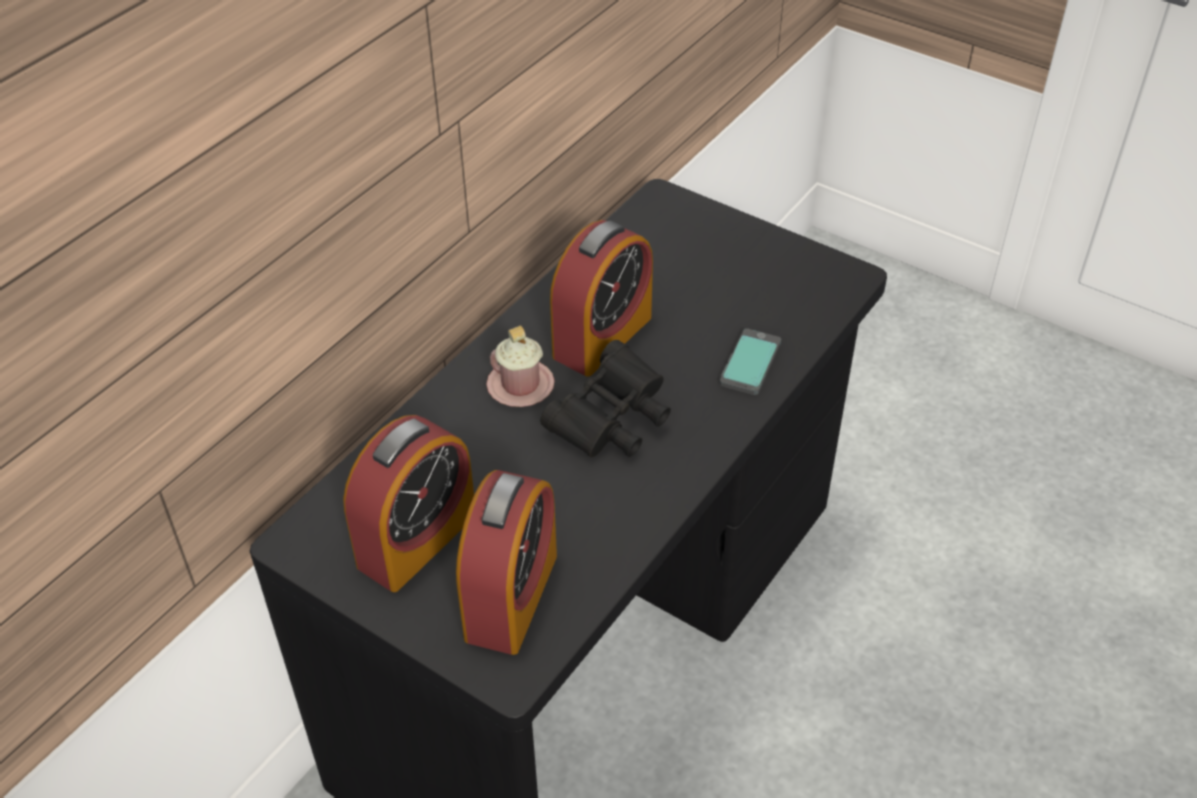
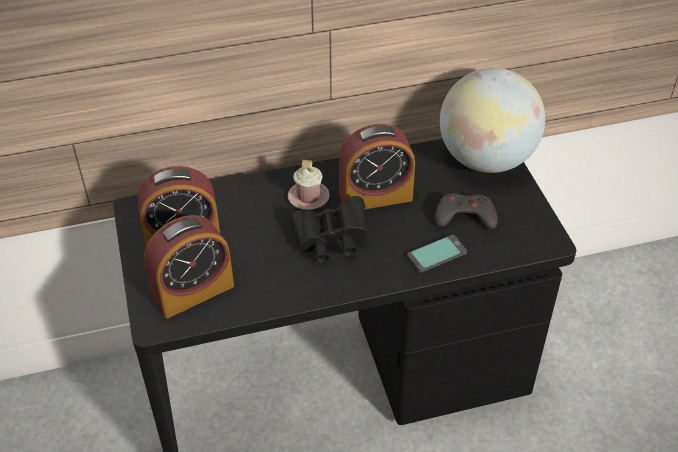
camera: 40 degrees right, 0 degrees up
none -> grey game controller [435,193,498,229]
none -> globe [440,68,545,173]

